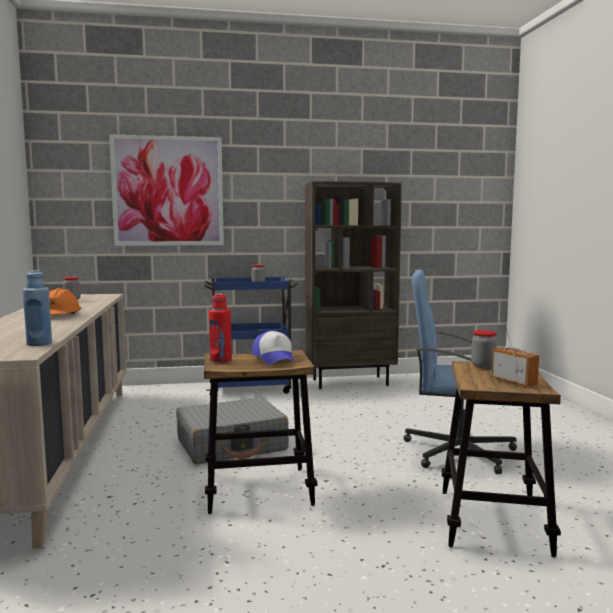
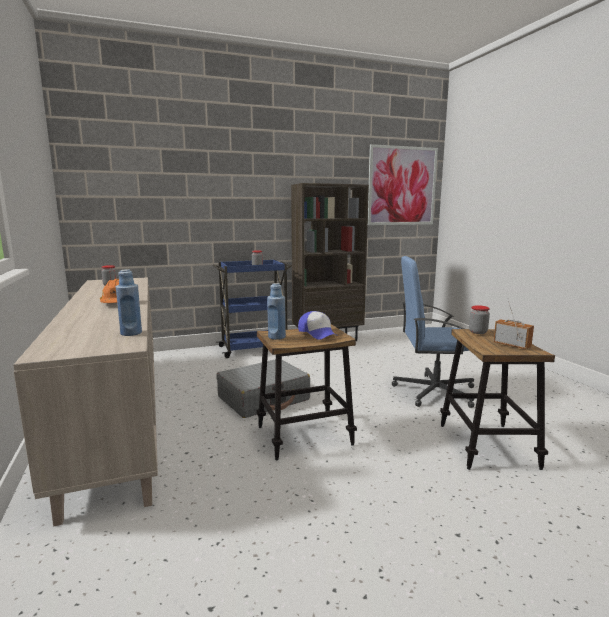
camera: 10 degrees left, 5 degrees up
picture [109,134,224,246] -> picture moved to [368,144,438,225]
red bottle [209,294,232,363] -> blue bottle [267,283,286,340]

